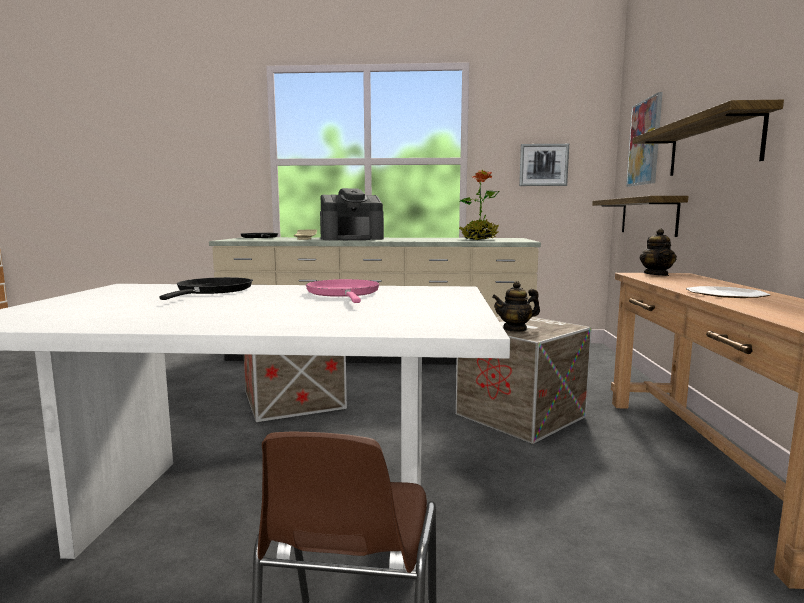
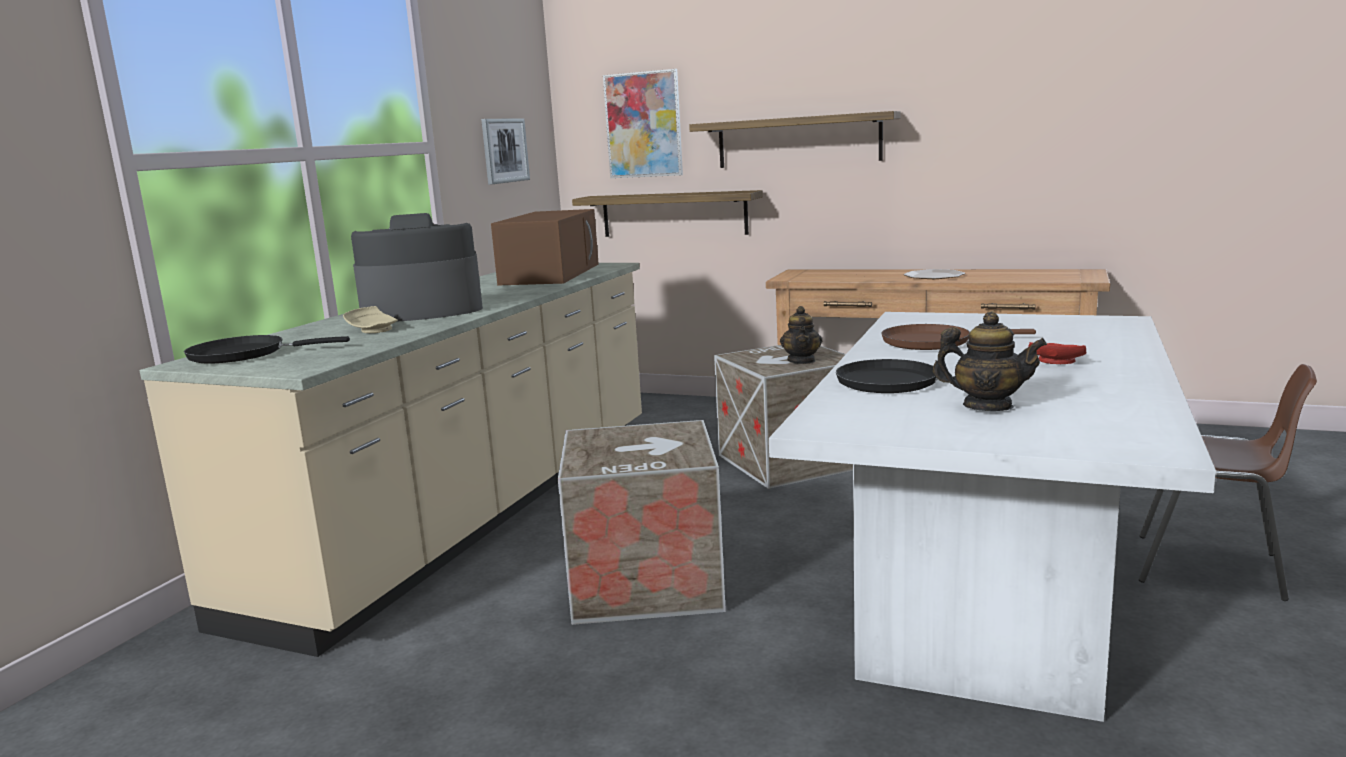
camera: 70 degrees left, 5 degrees up
pink frying pan [306,279,380,303] -> brown frying pan [881,324,1036,350]
coffee machine [320,188,384,240] -> coffee machine turned 105 degrees counterclockwise [351,213,483,322]
potted plant [459,170,499,240] -> brown microwave [491,209,599,285]
teapot [640,228,677,276] -> teapot moved to [933,311,1047,411]
none -> red plate [1028,342,1086,364]

